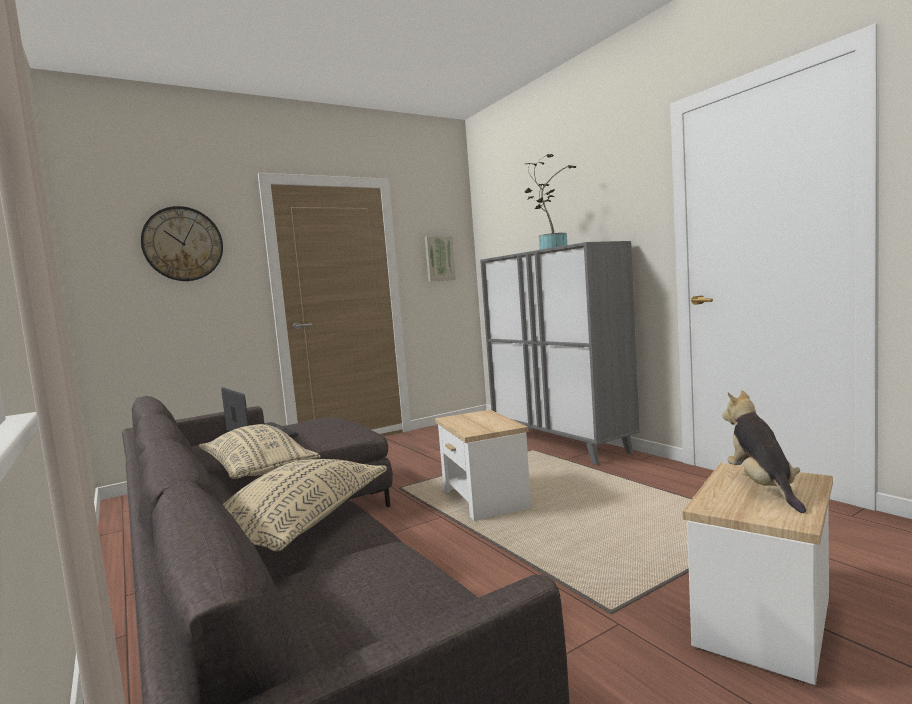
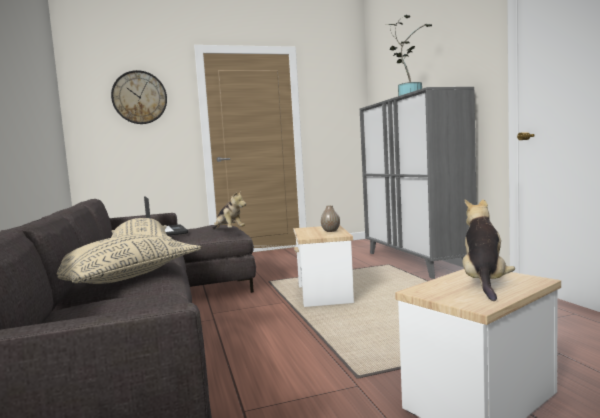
camera: 15 degrees right, 0 degrees up
picture [425,236,456,282] -> none
none -> plush toy [212,190,246,229]
none -> vase [321,205,340,232]

